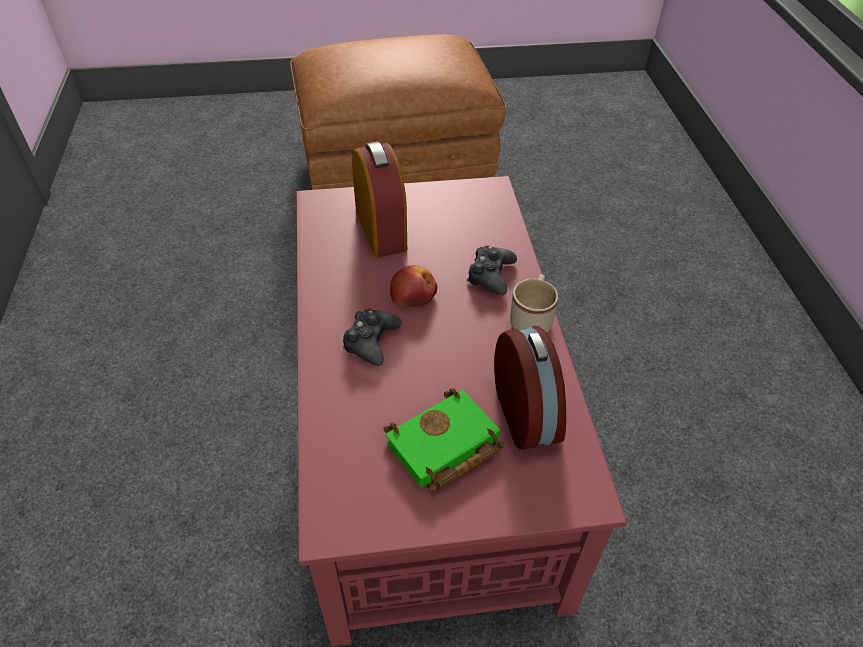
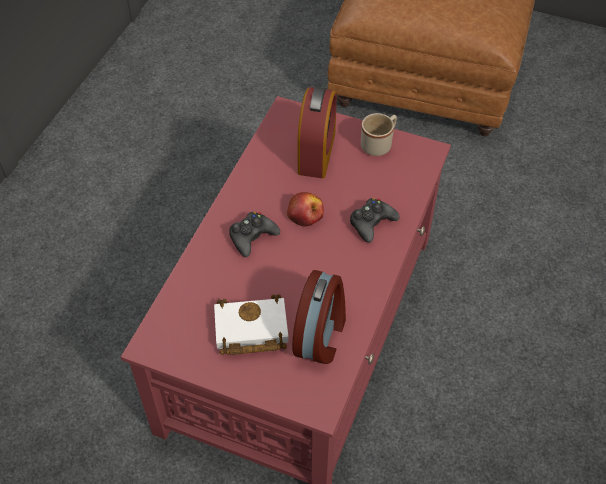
camera: 30 degrees right, 5 degrees up
green book [384,388,504,492] -> white book [214,294,289,355]
beige mug [510,274,558,333] -> beige mug moved to [361,113,397,156]

